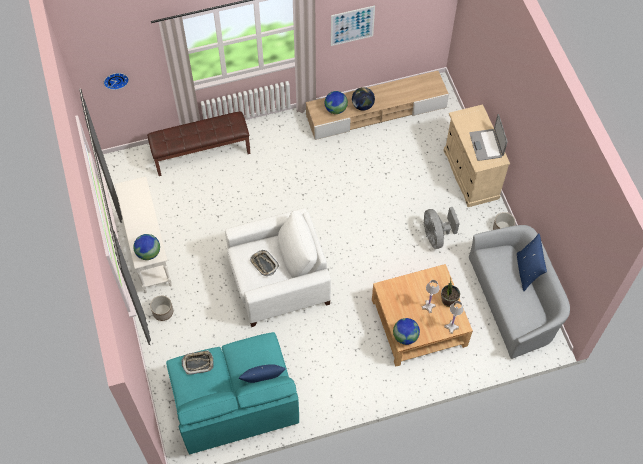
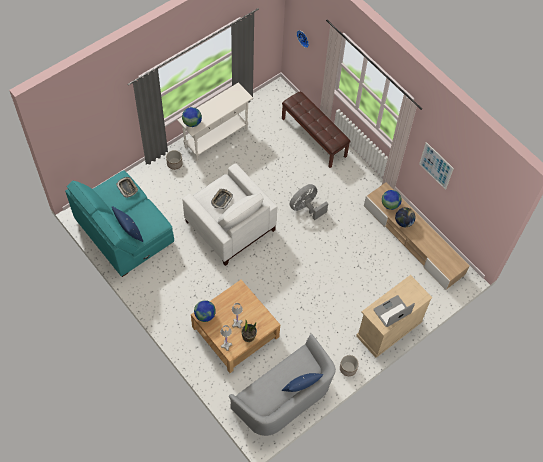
camera: 65 degrees right, 0 degrees up
grey fan [423,207,460,249] -> grey fan moved to [290,184,328,220]

